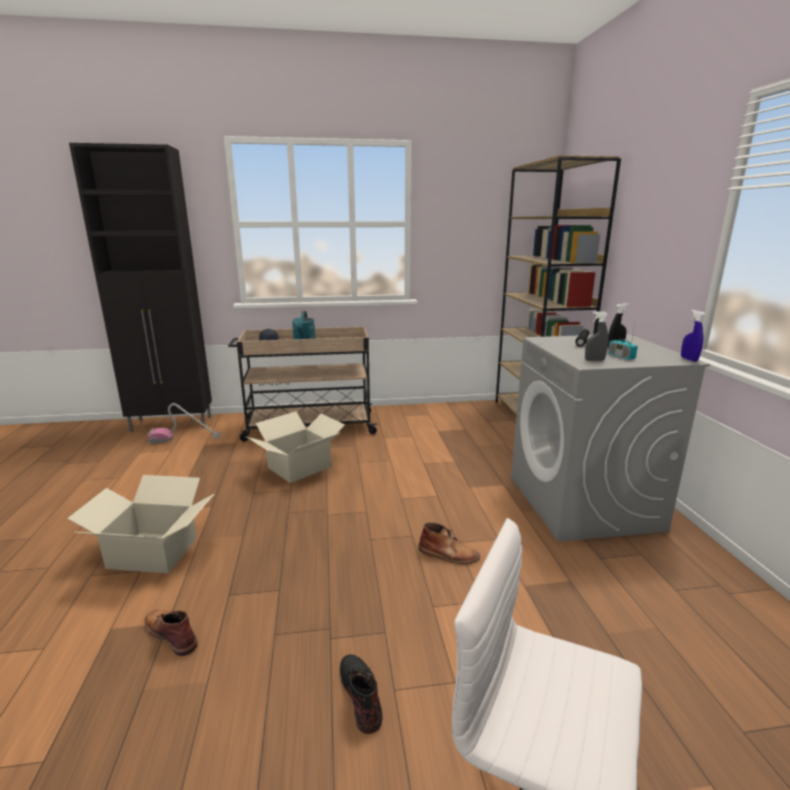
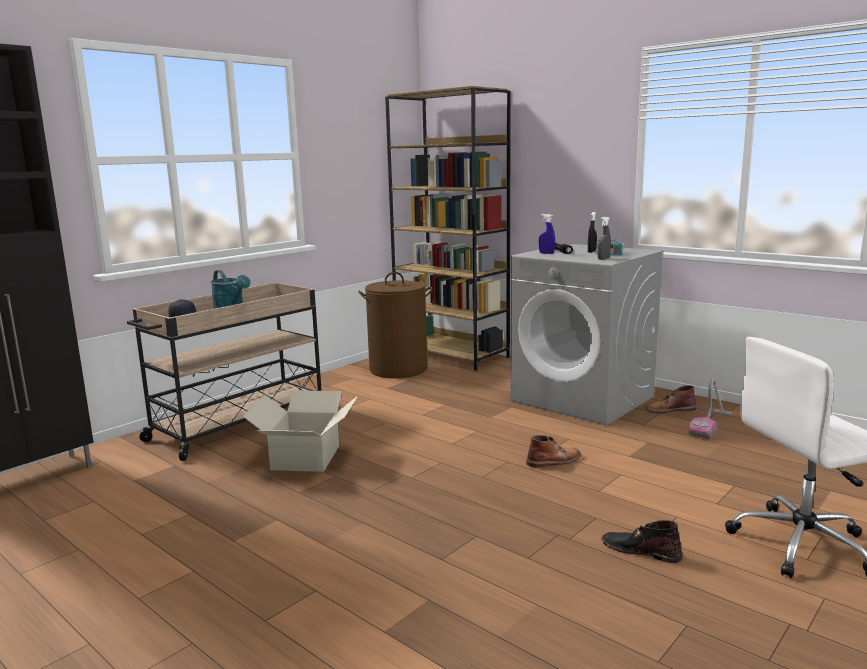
camera: 40 degrees left, 5 degrees down
cardboard box [67,475,214,573] -> none
brown boot [144,610,198,656] -> brown boot moved to [645,385,697,413]
vacuum cleaner [147,403,221,444] -> vacuum cleaner moved to [688,378,733,440]
blue spray bottle [681,310,705,362] -> blue spray bottle moved to [539,214,555,254]
none -> brown laundry basket [358,272,433,378]

